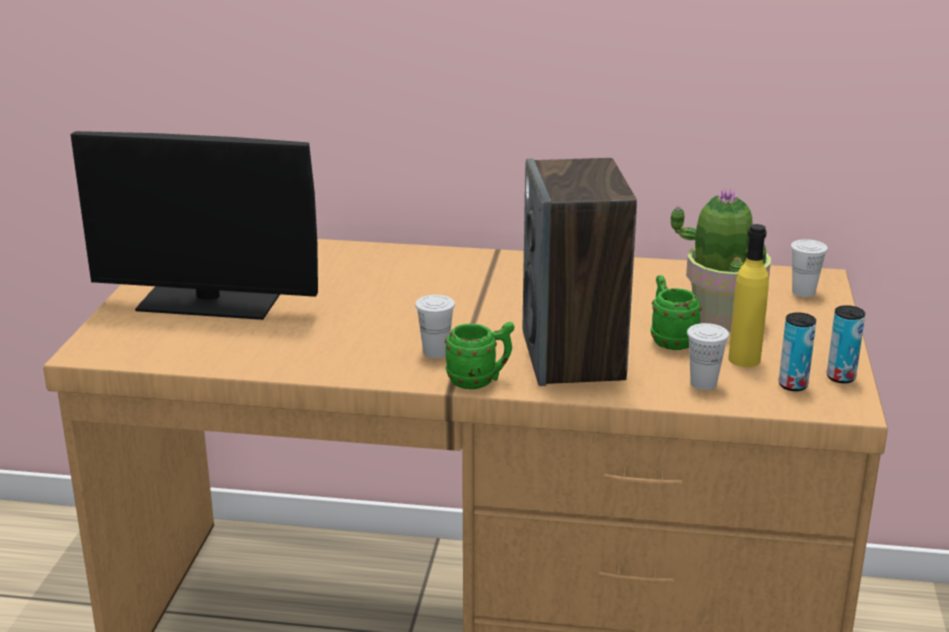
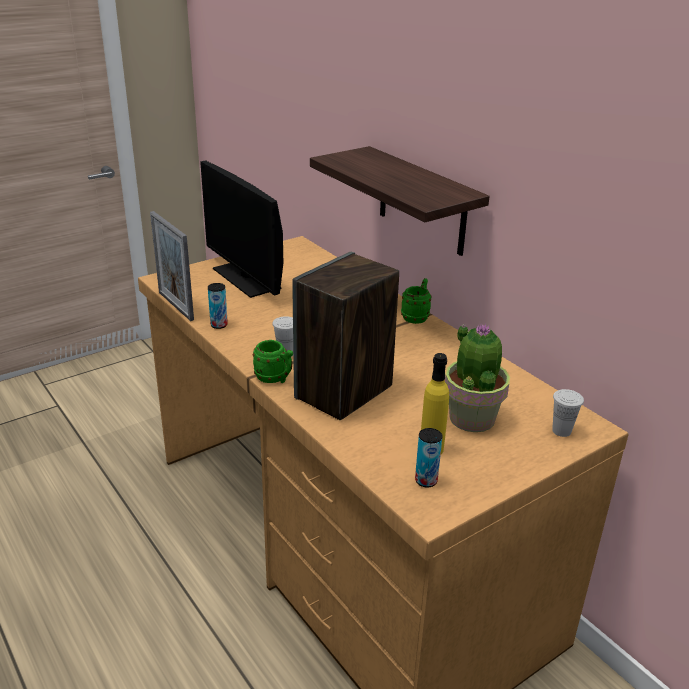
camera: 45 degrees right, 5 degrees up
green mug [651,275,702,350] -> green mug moved to [401,278,432,324]
white cup [687,323,729,390] -> none
can [827,305,865,383] -> can moved to [208,283,228,329]
none -> picture frame [150,211,194,321]
none -> shelf [310,146,490,256]

